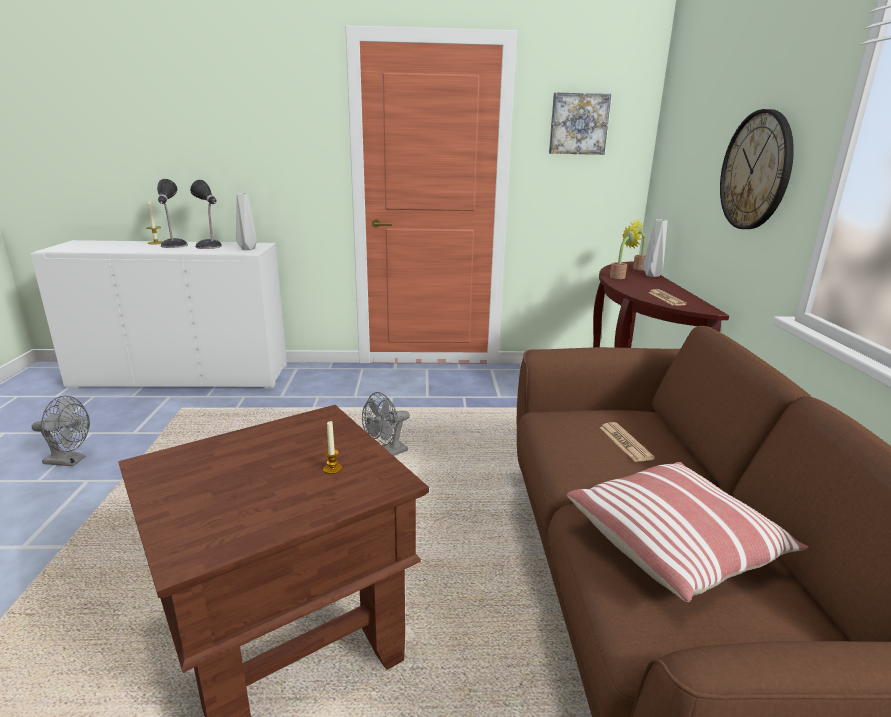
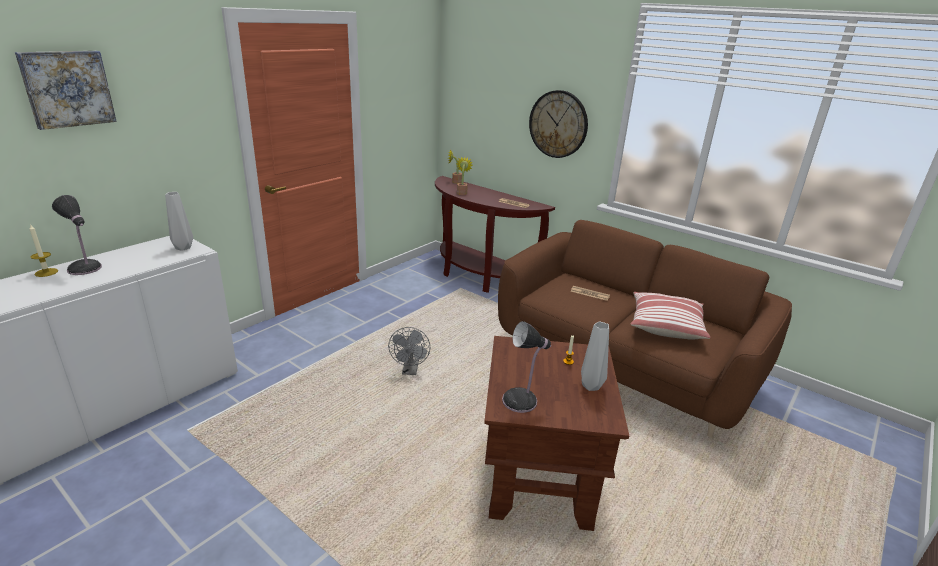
camera: 50 degrees left, 5 degrees up
grey fan [32,395,90,467] -> none
table lamp [190,180,222,249] -> table lamp moved to [502,321,551,413]
picture [549,92,611,155] -> picture moved to [15,51,117,130]
grey vase [643,219,668,277] -> grey vase moved to [581,321,609,391]

